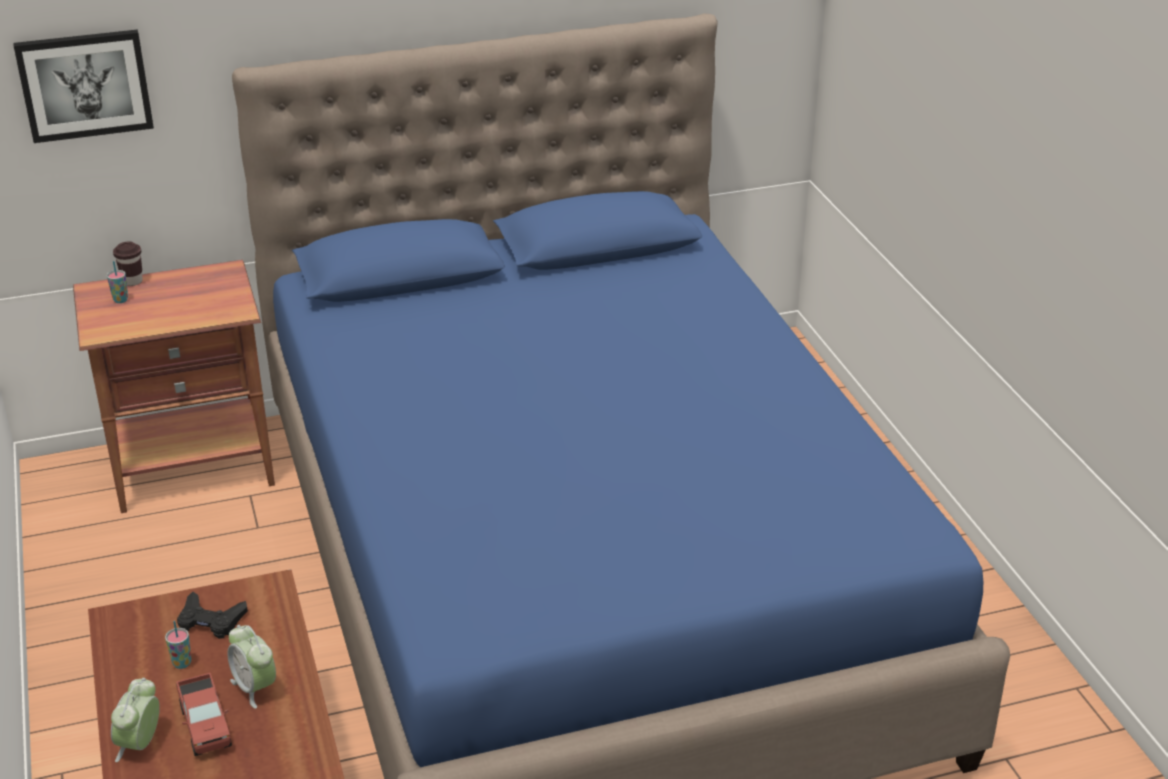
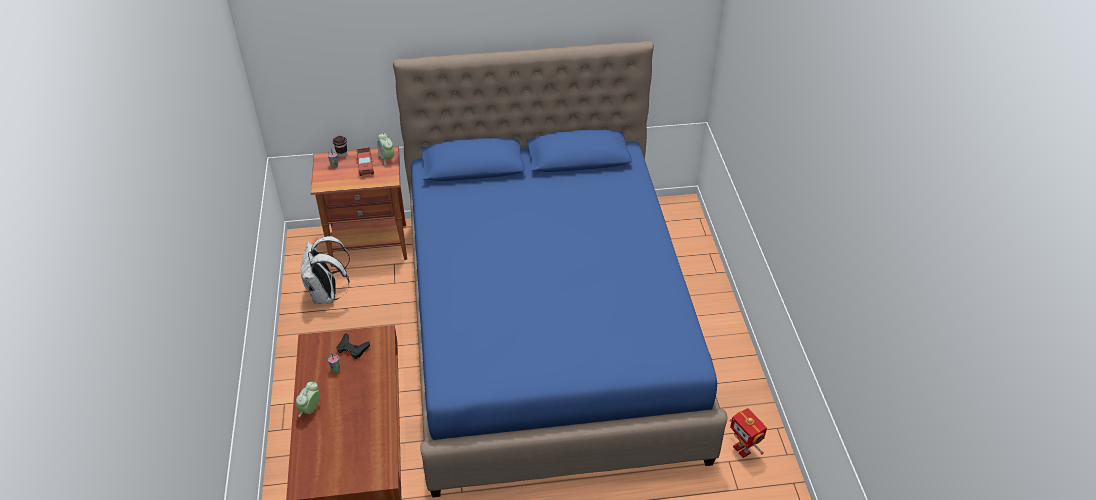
camera: 10 degrees right, 10 degrees up
picture [13,29,154,143] -> none
toy truck [176,673,232,756] -> toy truck moved to [356,147,374,176]
alarm clock [228,625,276,709] -> alarm clock moved to [377,133,394,166]
none -> white backpack [301,236,350,304]
none -> toy robot [730,408,767,458]

